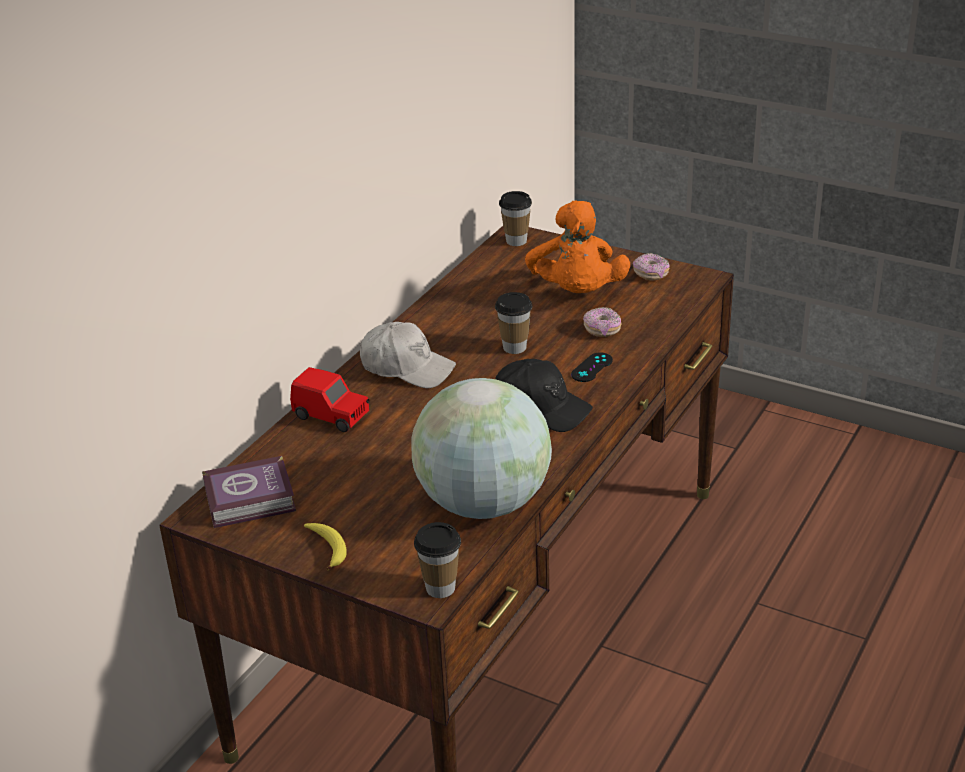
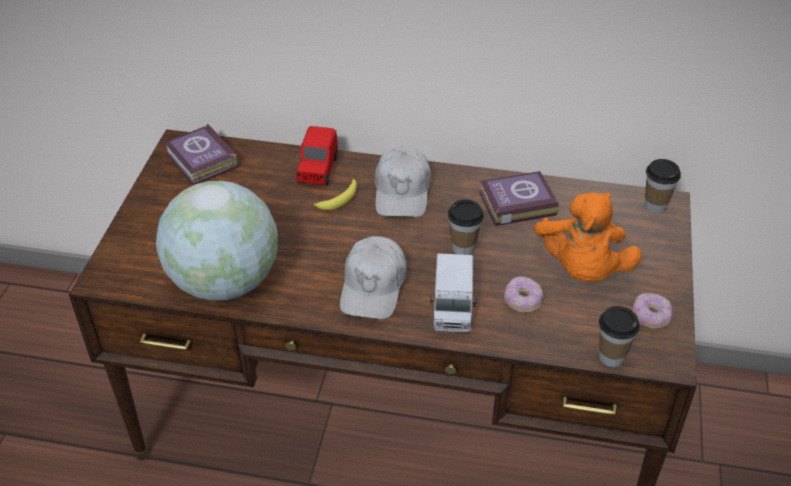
camera: 70 degrees right, 10 degrees up
banana [304,523,347,570] -> banana moved to [311,179,357,210]
cup [414,522,461,598] -> cup moved to [599,306,640,367]
black cap [495,359,593,432] -> white cap [340,236,406,319]
orange plush toy [525,201,630,293] -> orange plush toy turned 60 degrees counterclockwise [534,192,642,282]
black game controller [571,353,613,382] -> toy truck [430,253,476,333]
none -> book [479,171,559,226]

